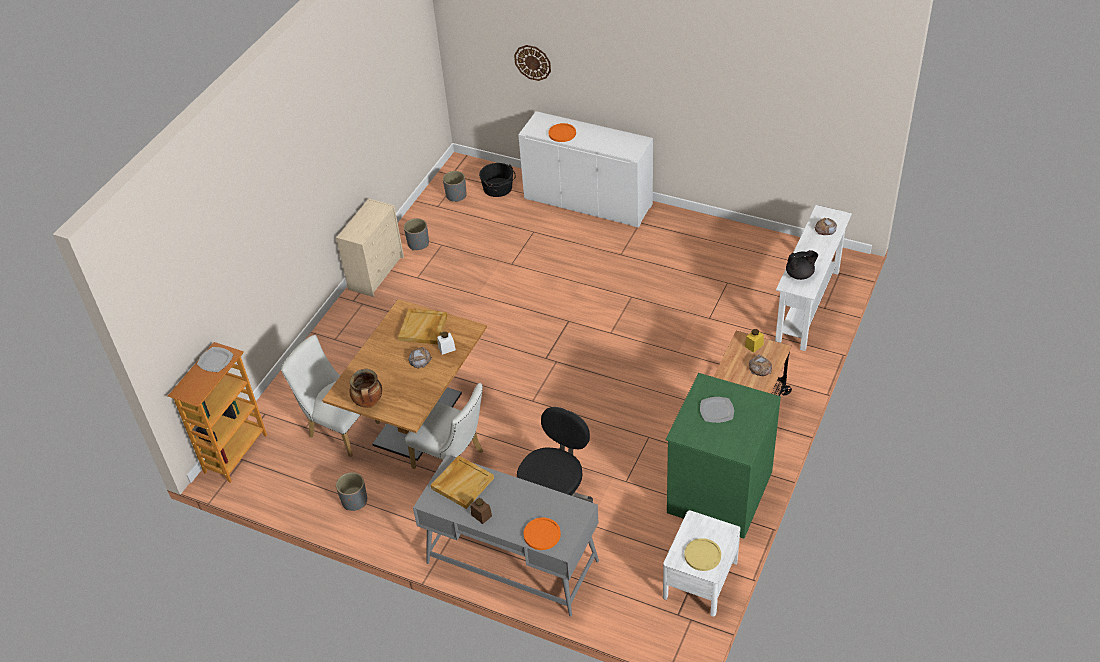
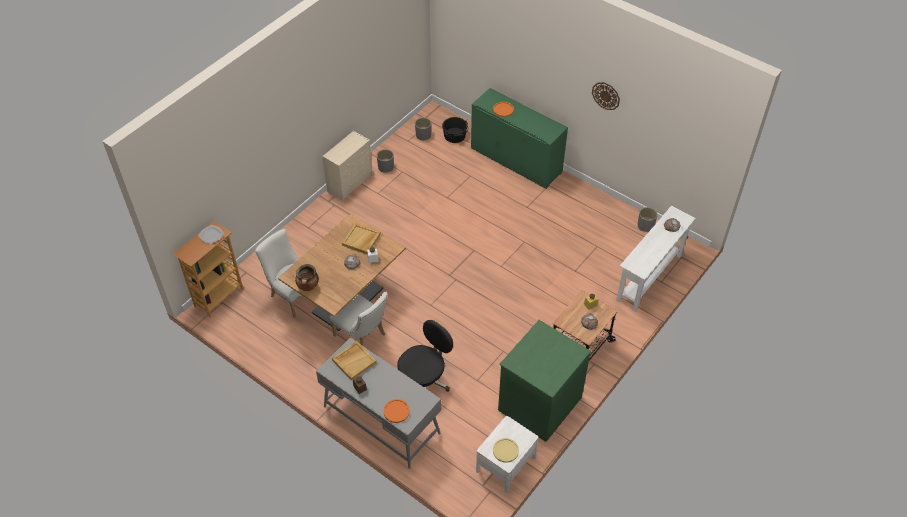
camera: 10 degrees right, 5 degrees up
grey planter [336,472,367,511] -> grey planter moved to [638,207,658,232]
wall clock [514,45,551,81] -> wall clock moved to [592,82,620,110]
white cabinet [518,111,653,228] -> green cabinet [471,88,568,189]
plate [700,397,734,423] -> none
black teapot [786,250,818,280] -> none

